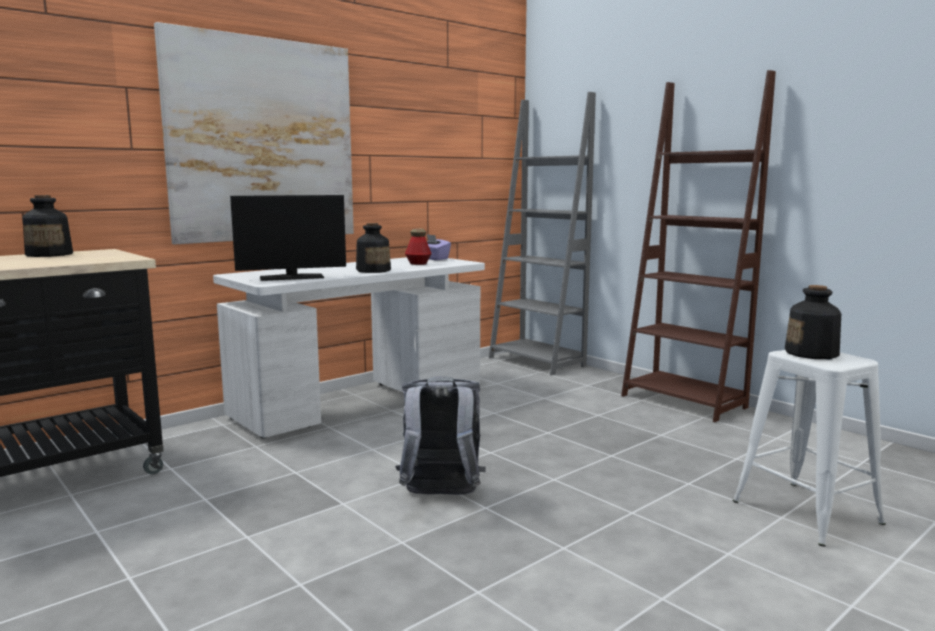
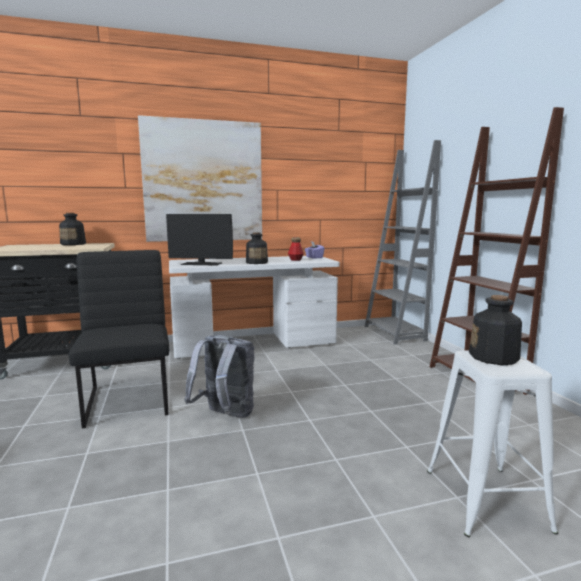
camera: 25 degrees right, 0 degrees up
none -> black chair [69,250,169,428]

